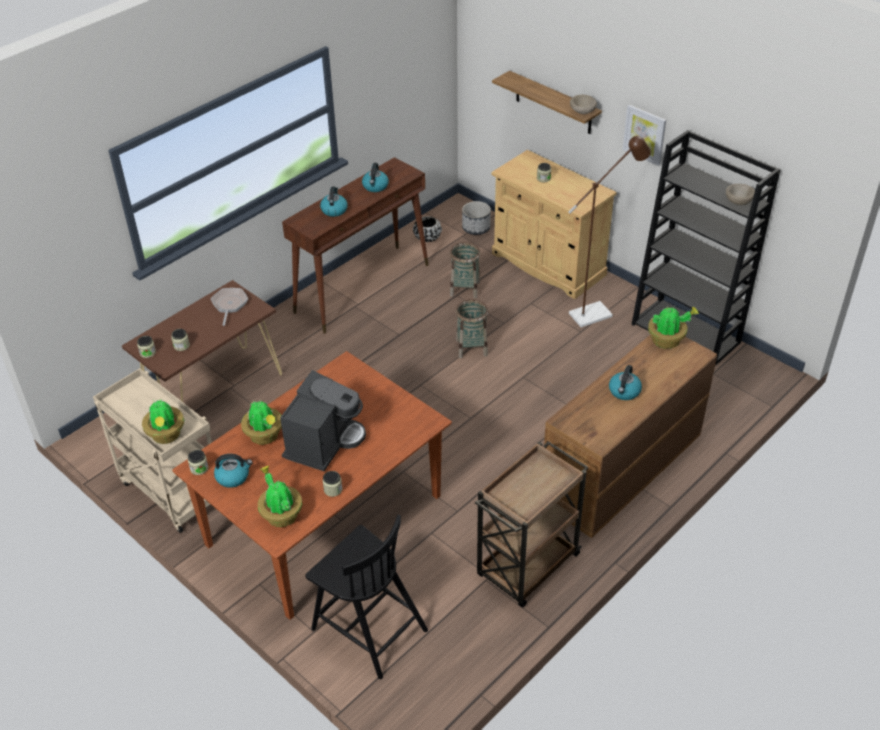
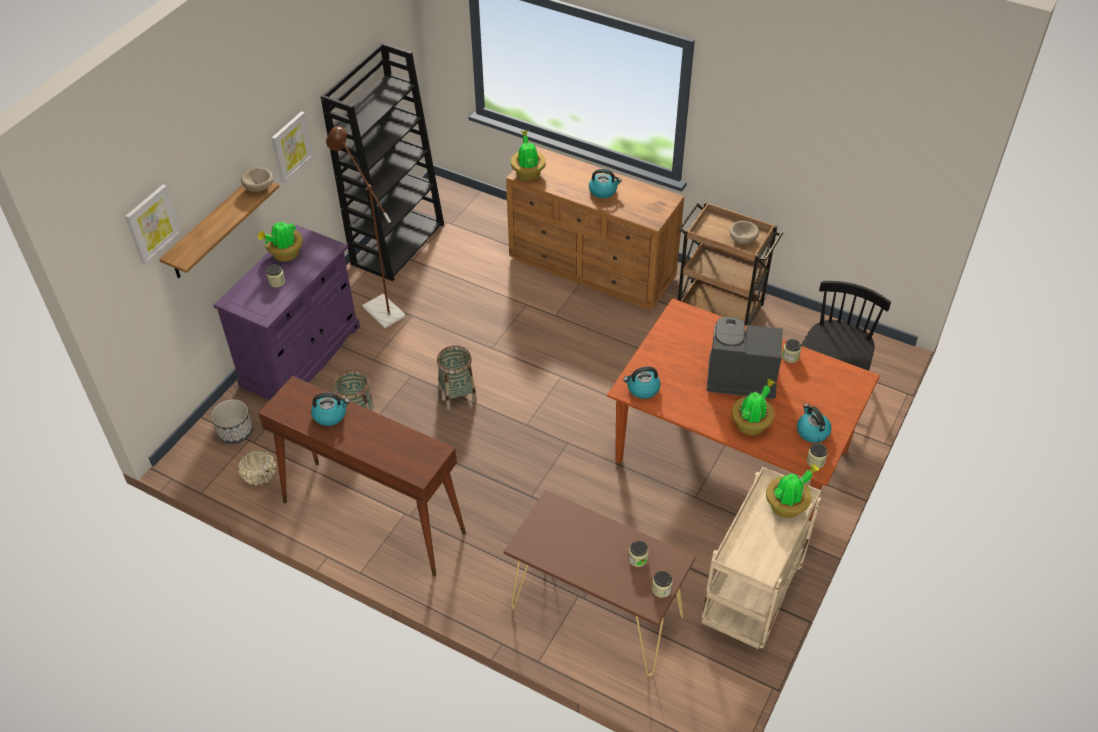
camera: 105 degrees left, 5 degrees up
frying pan [211,288,248,326] -> none
potted plant [258,466,303,527] -> potted plant moved to [257,221,303,262]
kettle [320,186,348,217] -> kettle moved to [623,367,661,399]
black planter [413,216,442,243] -> beige planter [238,450,276,486]
beige cabinet [491,150,617,299] -> purple cabinet [214,225,360,400]
beige bowl [726,184,755,205] -> beige bowl moved to [730,221,759,244]
none -> picture [125,185,181,265]

